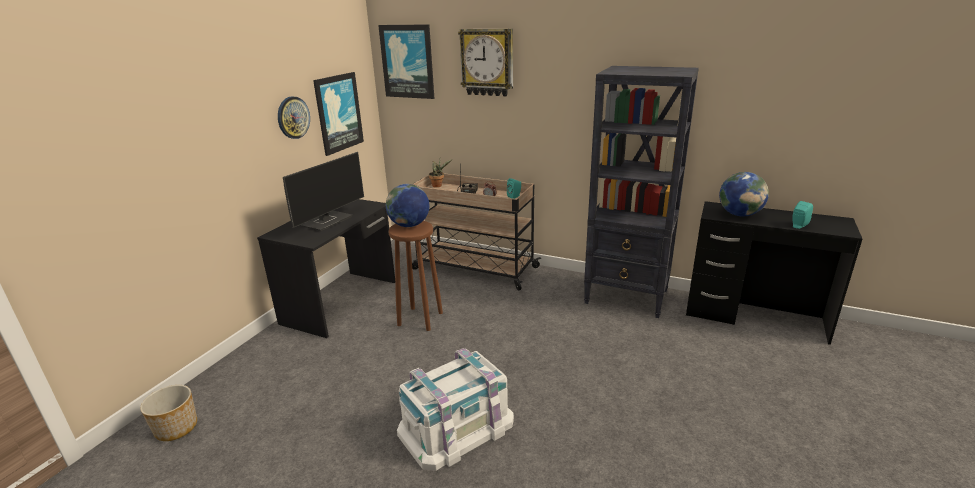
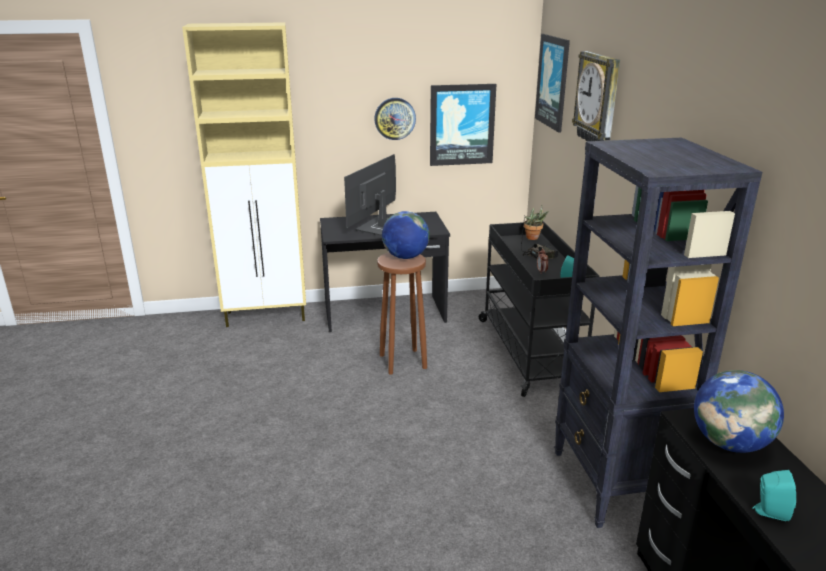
camera: 55 degrees right, 0 degrees up
planter [140,385,197,441] -> none
monitor [283,152,364,231] -> monitor turned 120 degrees clockwise [344,154,396,235]
white storage box [397,348,514,471] -> none
beige cart [412,173,541,291] -> black cart [479,221,599,397]
none -> beige cabinet [182,22,306,327]

